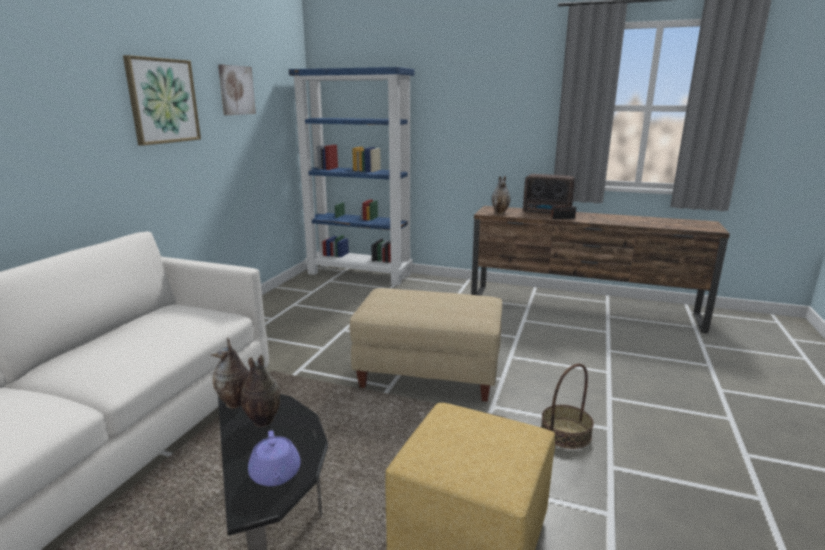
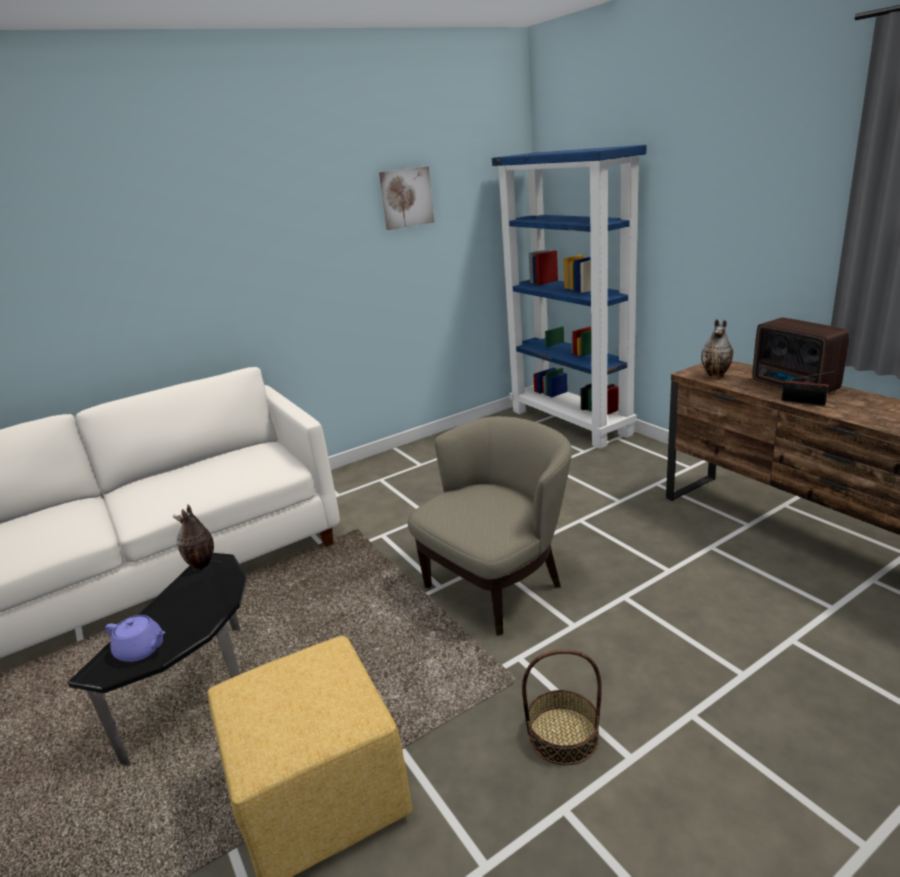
camera: 40 degrees right, 5 degrees up
picture [123,55,201,146] -> none
vase [241,354,280,427] -> none
purple teapot [248,430,301,486] -> purple teapot turned 90 degrees counterclockwise [105,615,165,662]
beige ottoman [349,288,502,402] -> beige armchair [407,416,572,635]

